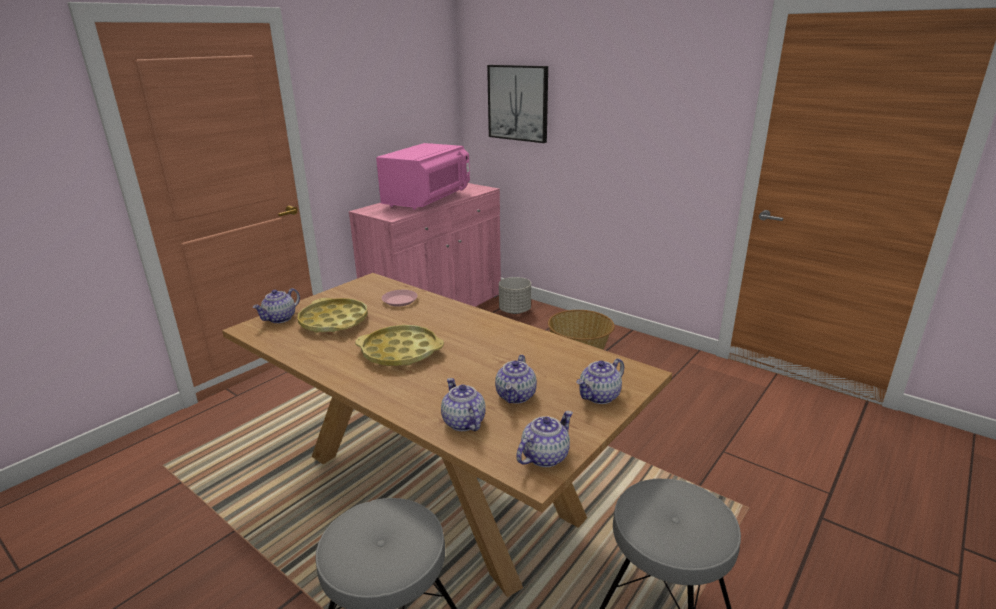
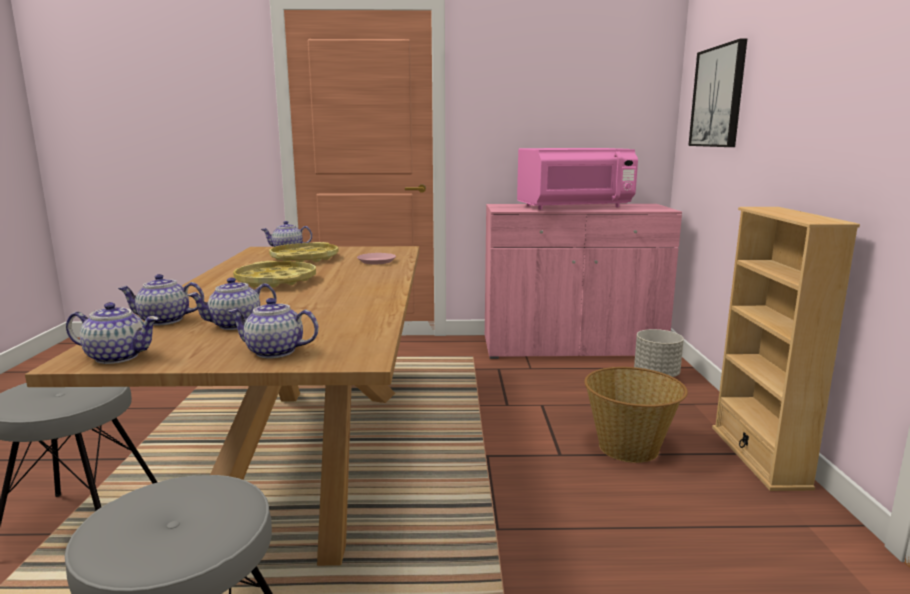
camera: 50 degrees right, 10 degrees down
teapot [441,378,486,431] -> teapot turned 120 degrees counterclockwise [118,274,204,325]
none -> beige bookcase [712,207,860,491]

